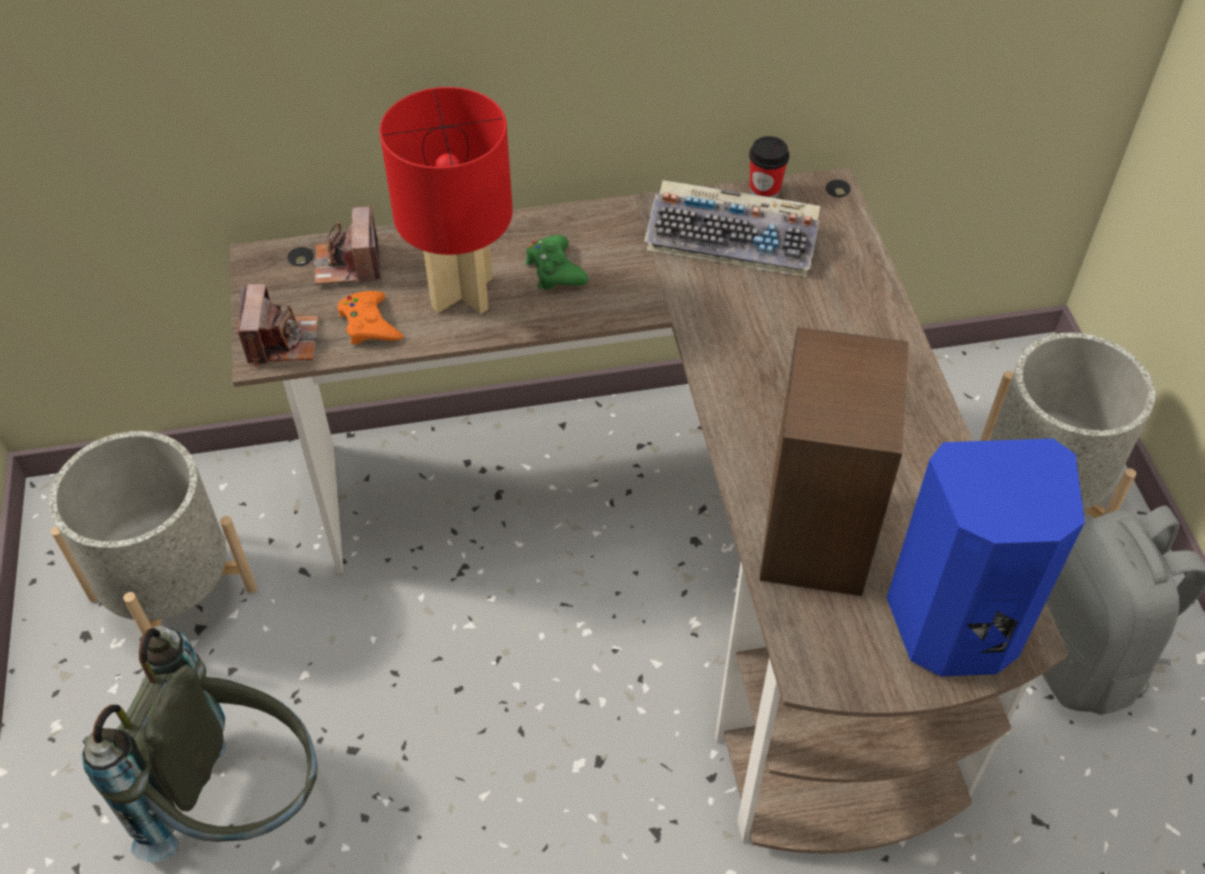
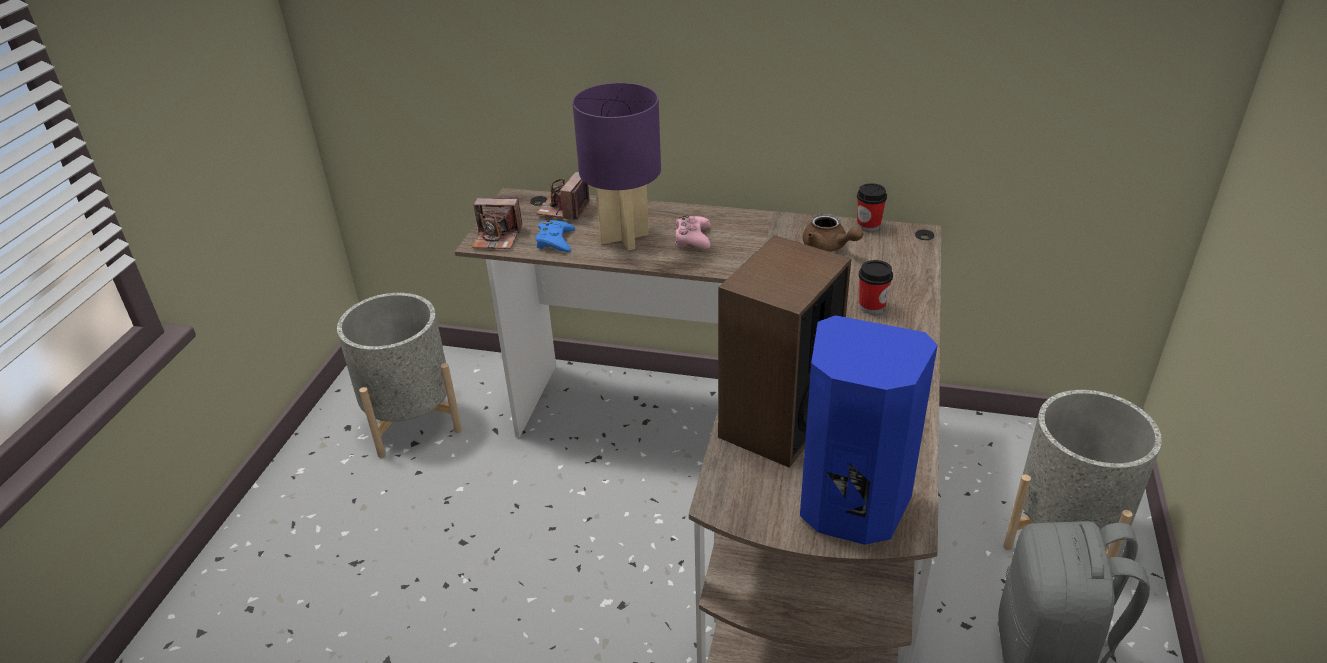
camera: 25 degrees right, 15 degrees down
grey backpack [82,626,318,862] -> none
camera [238,284,319,366] -> camera turned 75 degrees clockwise [472,197,523,249]
orange game controller [338,291,403,345] -> blue game controller [535,220,575,252]
red table lamp [379,87,513,314] -> purple table lamp [572,83,661,251]
green game controller [525,235,588,290] -> pink game controller [675,216,710,249]
keyboard [644,180,820,277] -> brown teapot [803,214,864,252]
none -> cup [859,260,893,314]

